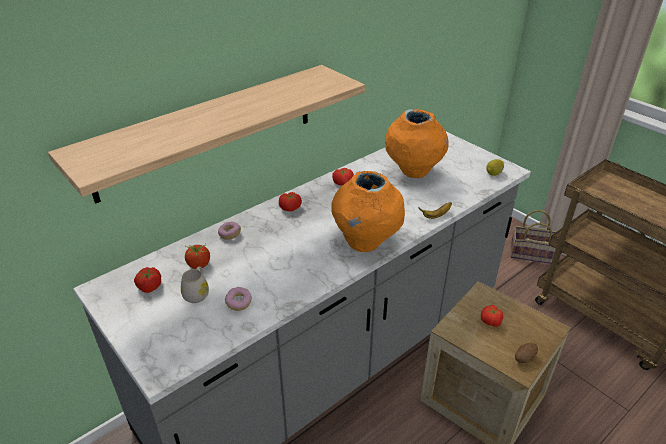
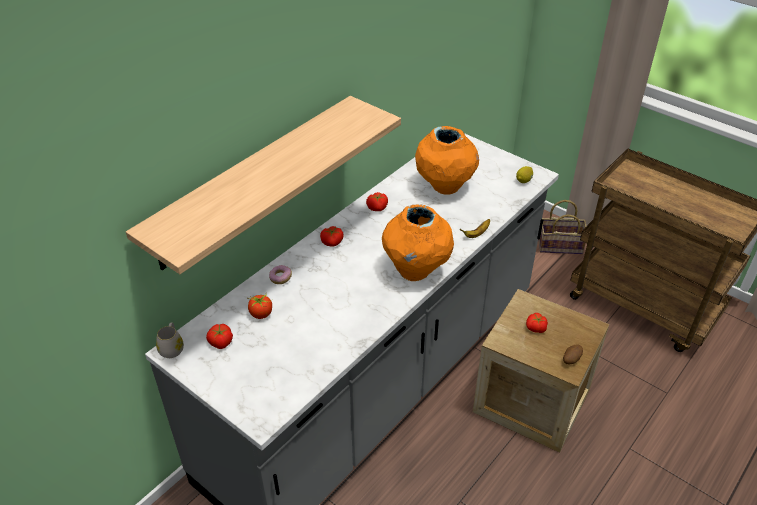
camera: 10 degrees left, 5 degrees up
white mug [181,267,209,303] -> white mug moved to [156,323,184,358]
donut [225,287,252,311] -> none

